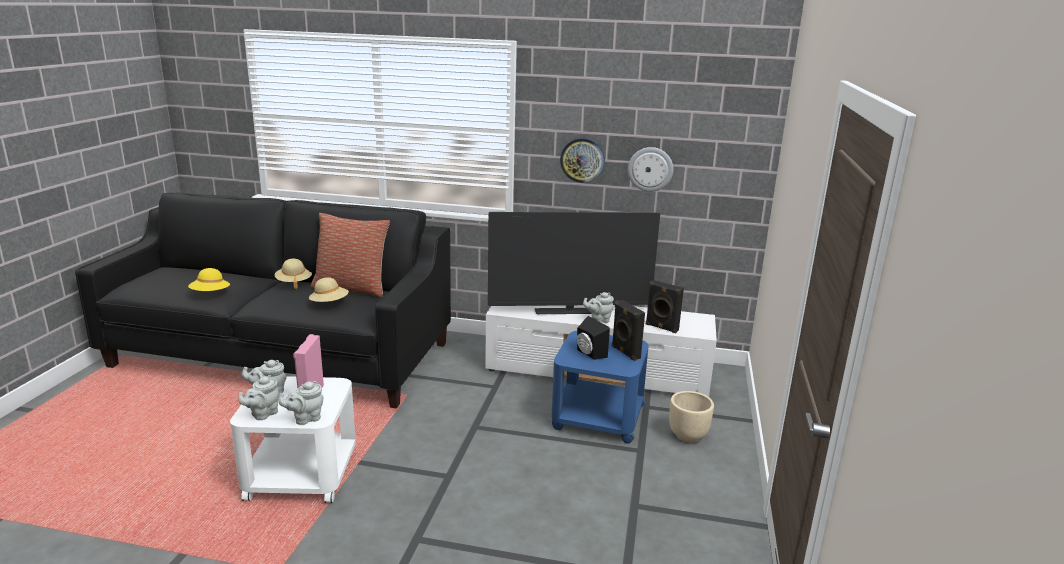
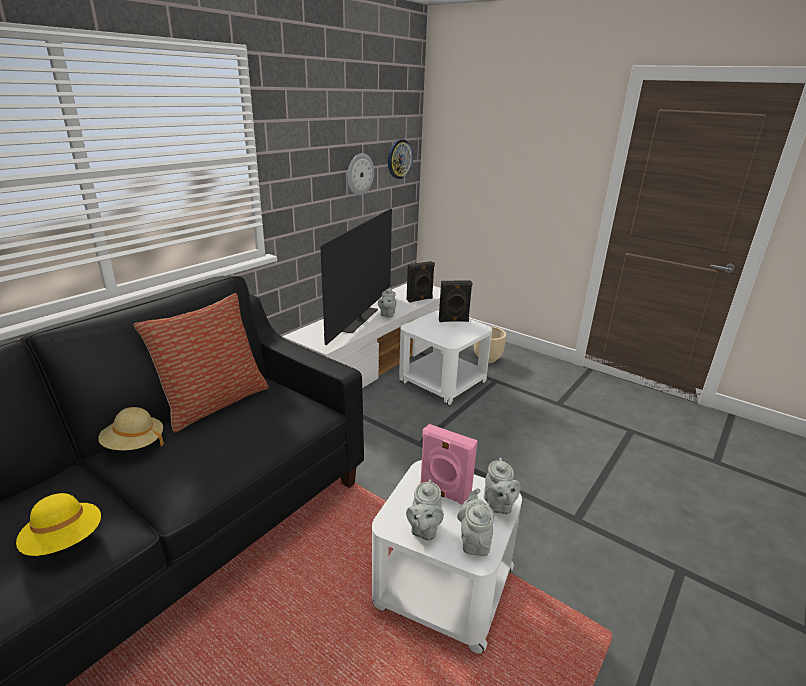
camera: 65 degrees left, 5 degrees up
grey teapot [238,375,279,420] -> grey teapot turned 150 degrees counterclockwise [457,488,495,556]
beige hat [309,277,349,302] -> none
blue side table [552,331,649,443] -> white side table [399,310,492,405]
wall clock [560,138,605,183] -> wall clock moved to [388,139,413,179]
black speaker [577,316,610,360] -> none

